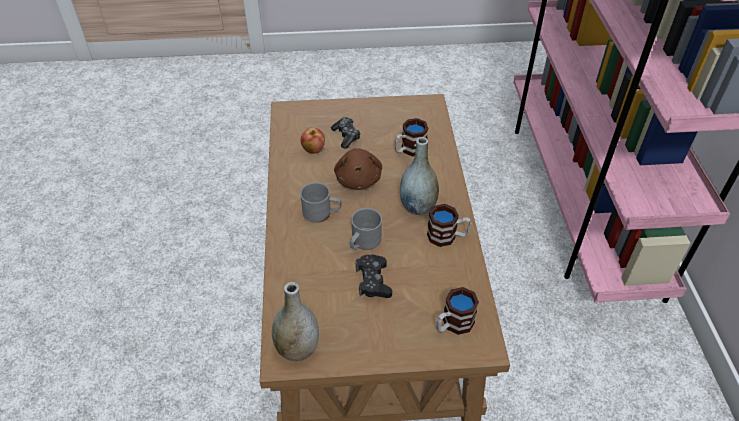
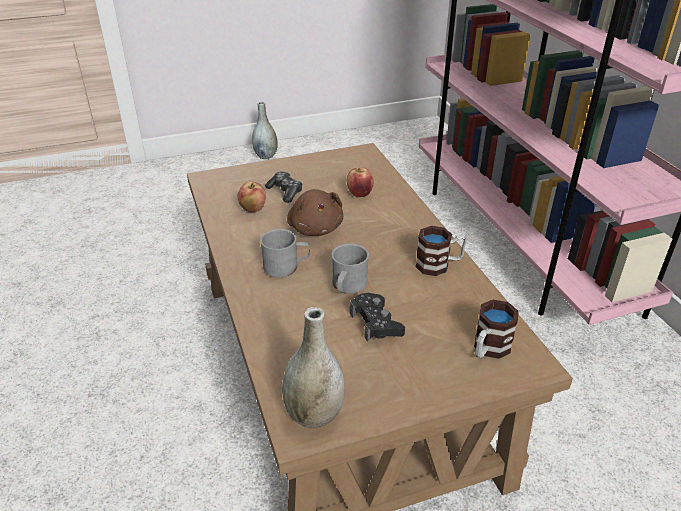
camera: 15 degrees left, 10 degrees down
mug [394,118,428,157] -> apple [347,167,374,197]
grey vase [400,137,439,215] -> grey vase moved to [252,102,278,159]

